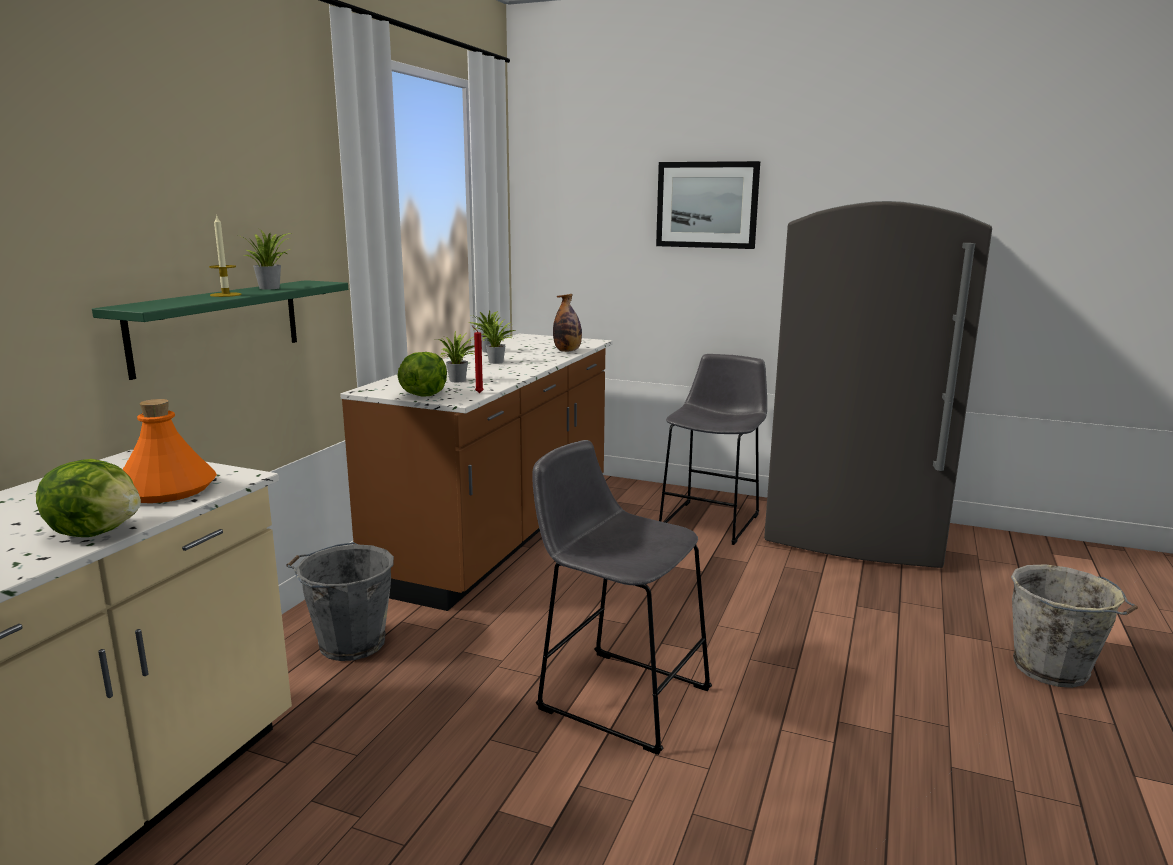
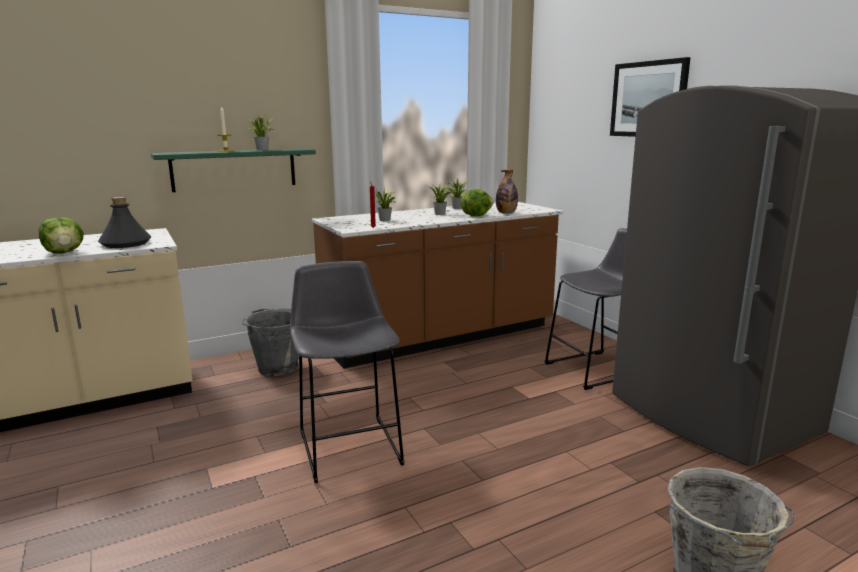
camera: 40 degrees right, 0 degrees up
orange bottle [122,399,217,503] -> grey bottle [98,197,151,248]
lettuce [398,352,447,397] -> lettuce moved to [460,189,494,216]

